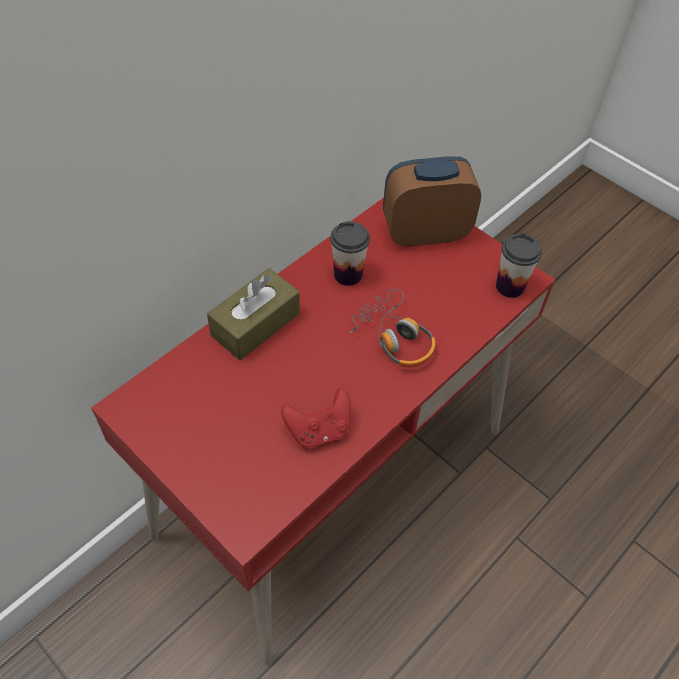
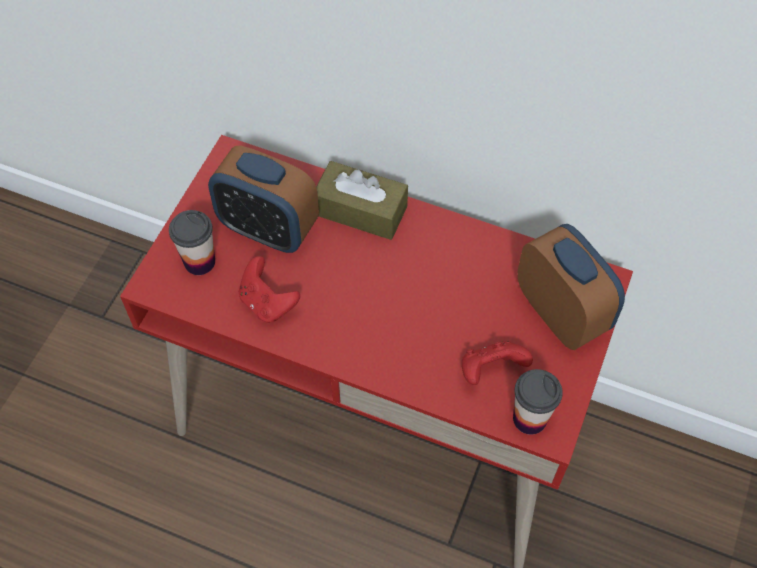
camera: 70 degrees right, 5 degrees up
cup [330,221,370,286] -> cup moved to [169,210,215,275]
headphones [349,289,436,367] -> none
none -> alarm clock [208,145,319,253]
none -> red game controller [462,341,533,385]

